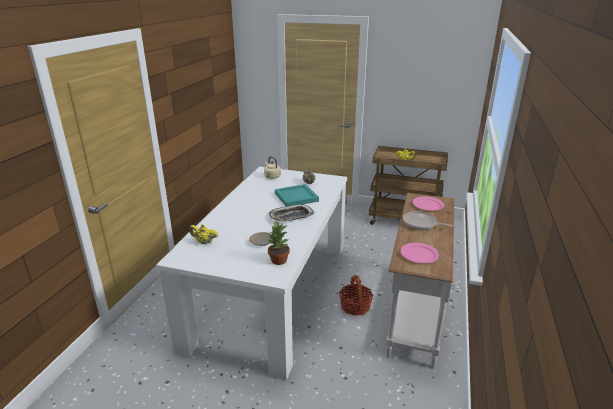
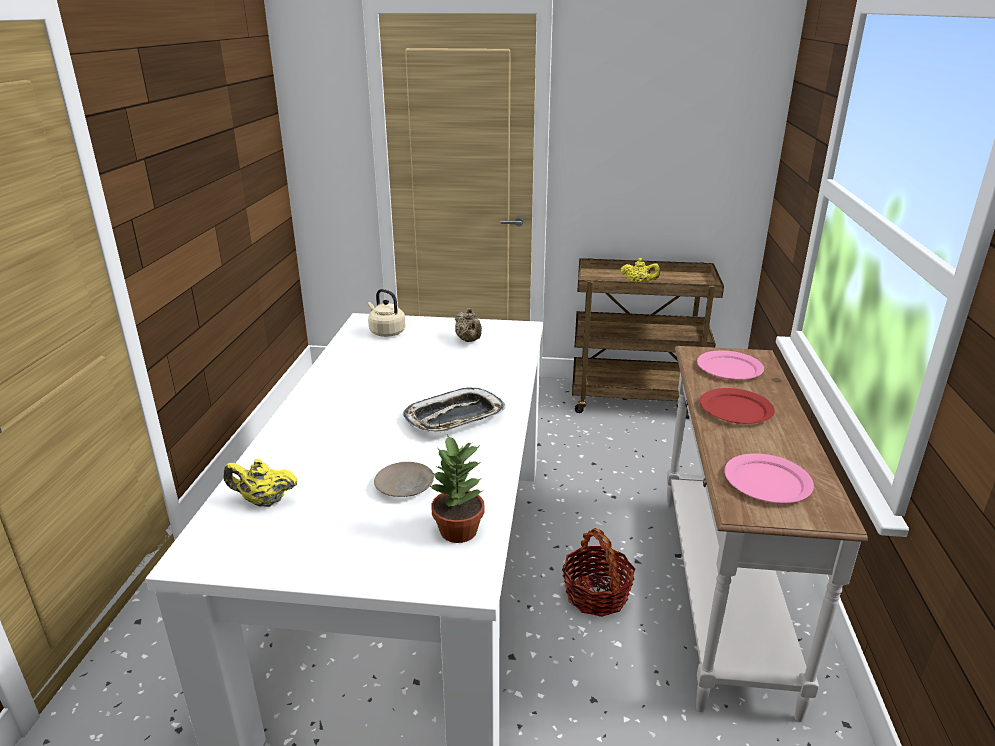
camera: 10 degrees left, 0 degrees up
turquoise tray [275,184,319,206] -> none
frying pan [403,211,454,230] -> red plate [700,388,775,424]

